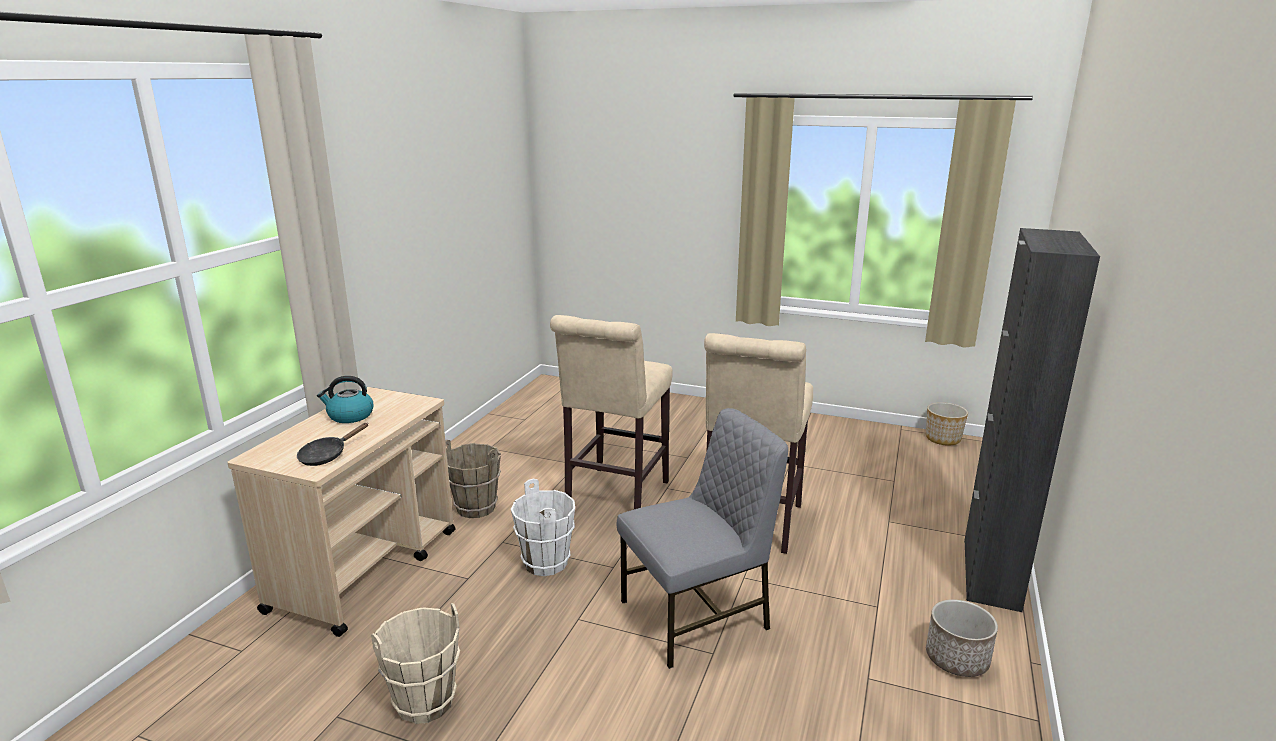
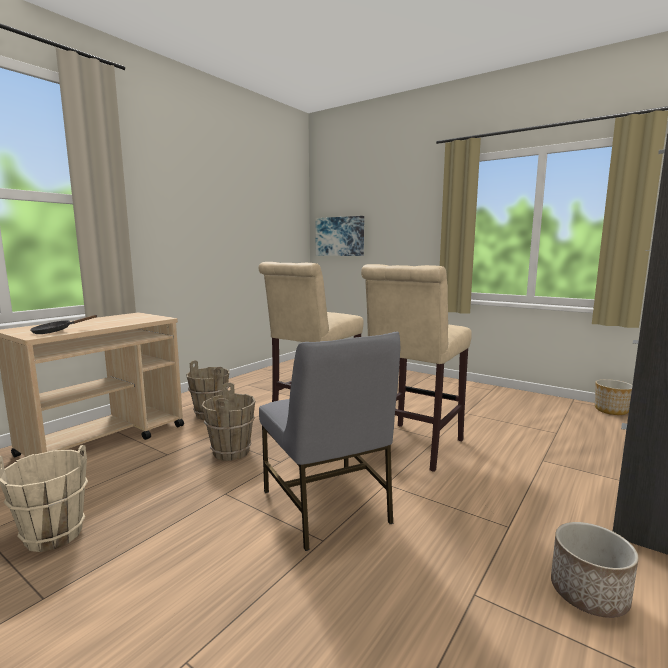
camera: 15 degrees right, 10 degrees down
kettle [317,376,373,423] -> none
white bucket [511,479,575,576] -> brown bucket [202,383,255,461]
grey chair [616,408,788,669] -> grey chair turned 75 degrees clockwise [259,332,400,551]
none -> picture [315,216,364,256]

